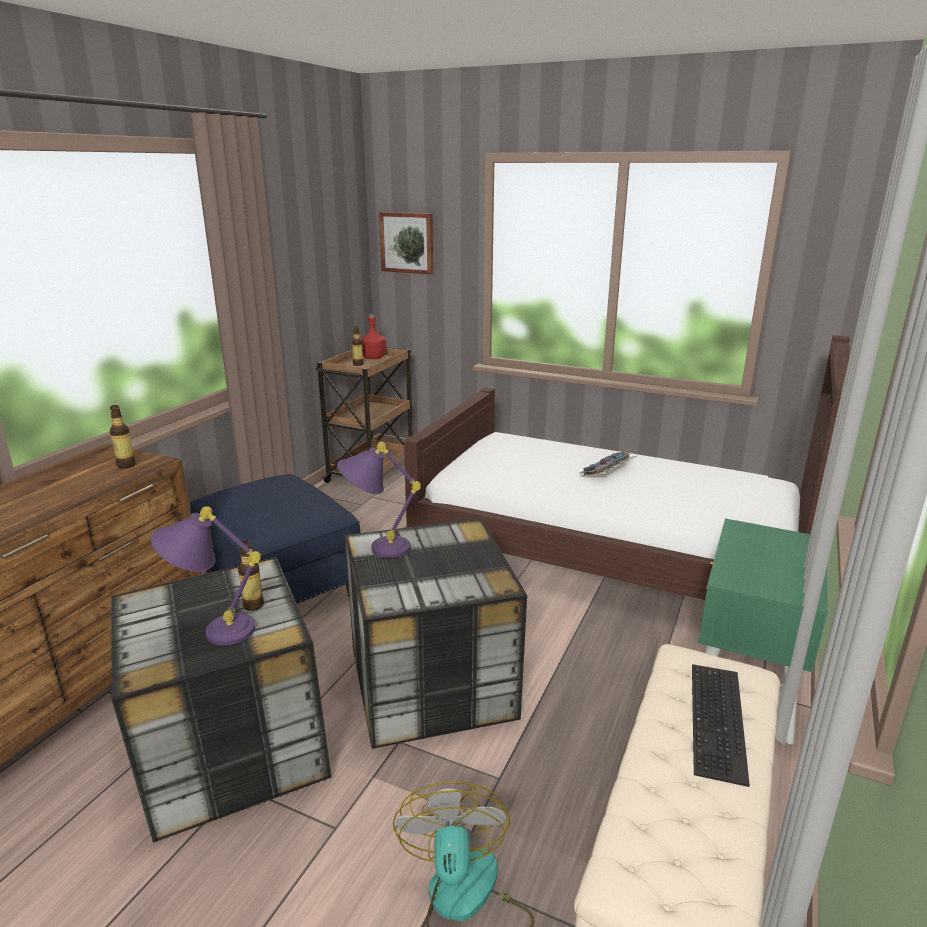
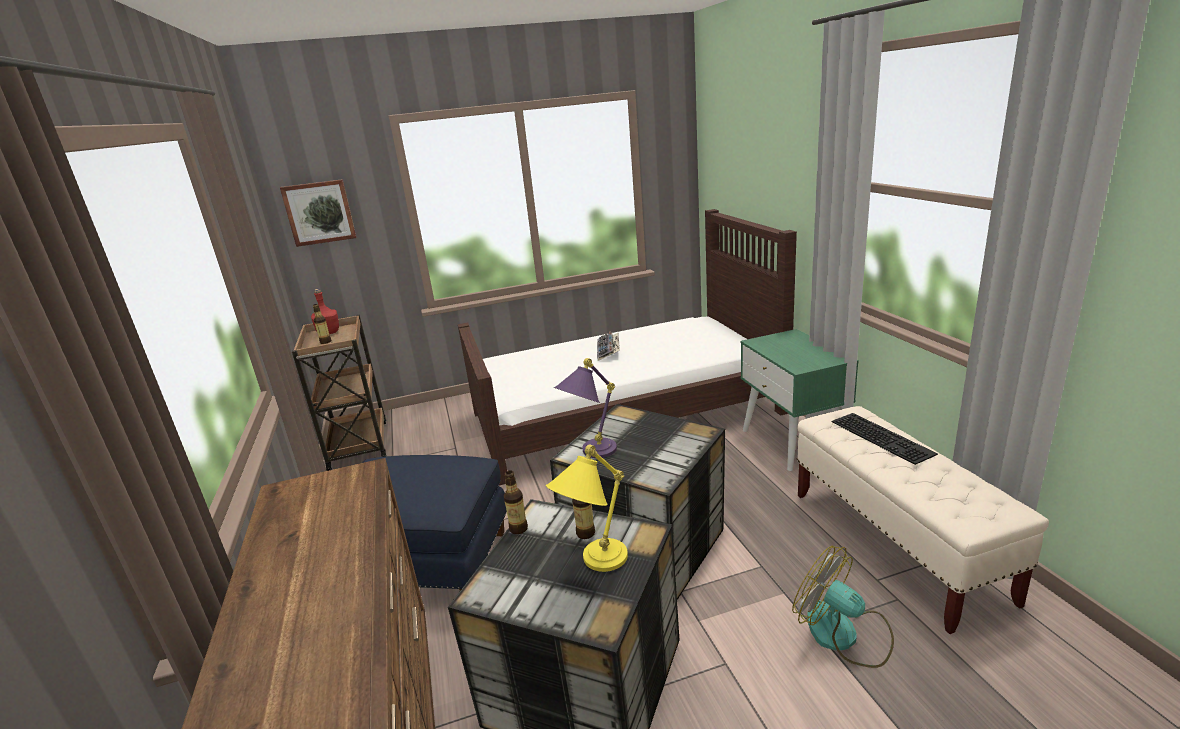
camera: 40 degrees left, 0 degrees up
bottle [110,405,136,469] -> bottle moved to [504,471,528,534]
purple table lamp [151,506,261,646] -> yellow table lamp [546,444,628,572]

